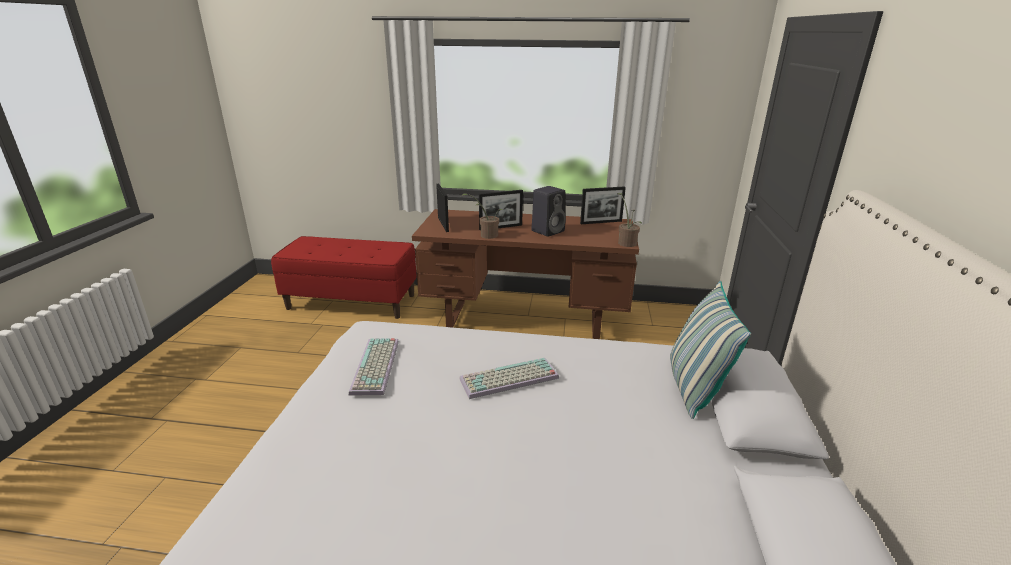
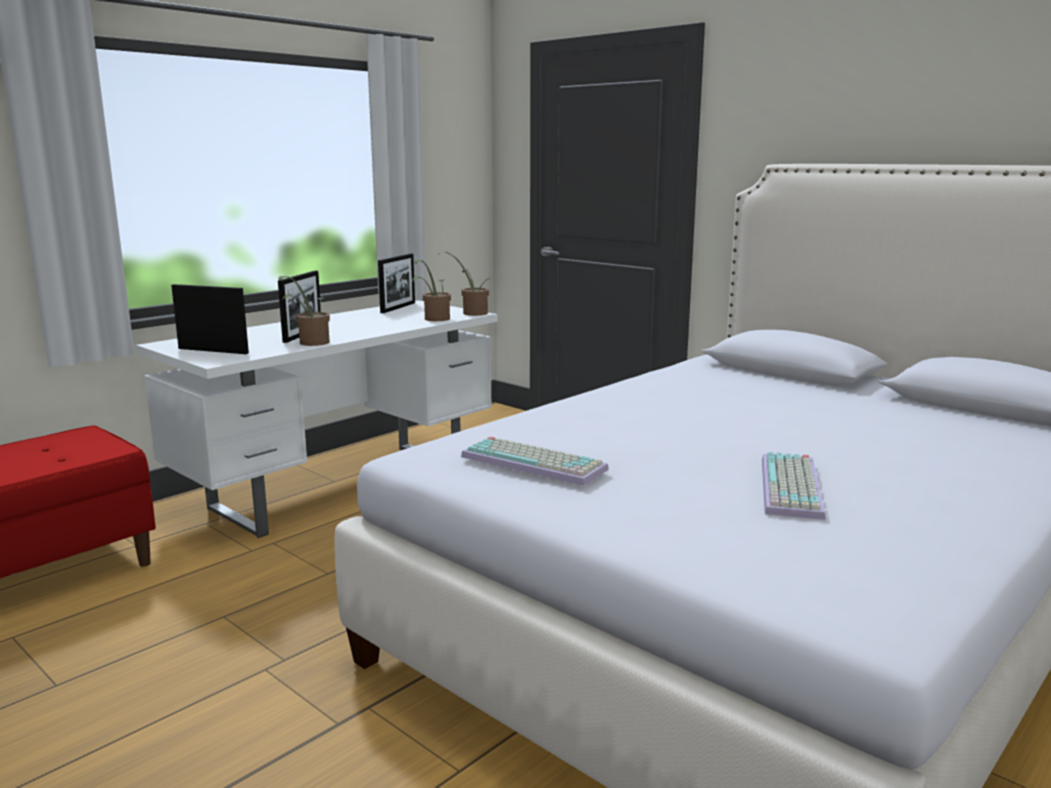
camera: 55 degrees left, 10 degrees down
brown desk [412,209,639,339] -> white desk [136,300,497,538]
keyboard [459,358,559,399] -> keyboard moved to [762,452,825,520]
black speaker [532,186,566,237] -> none
pillow [670,281,751,419] -> none
none -> potted plant [412,260,451,321]

